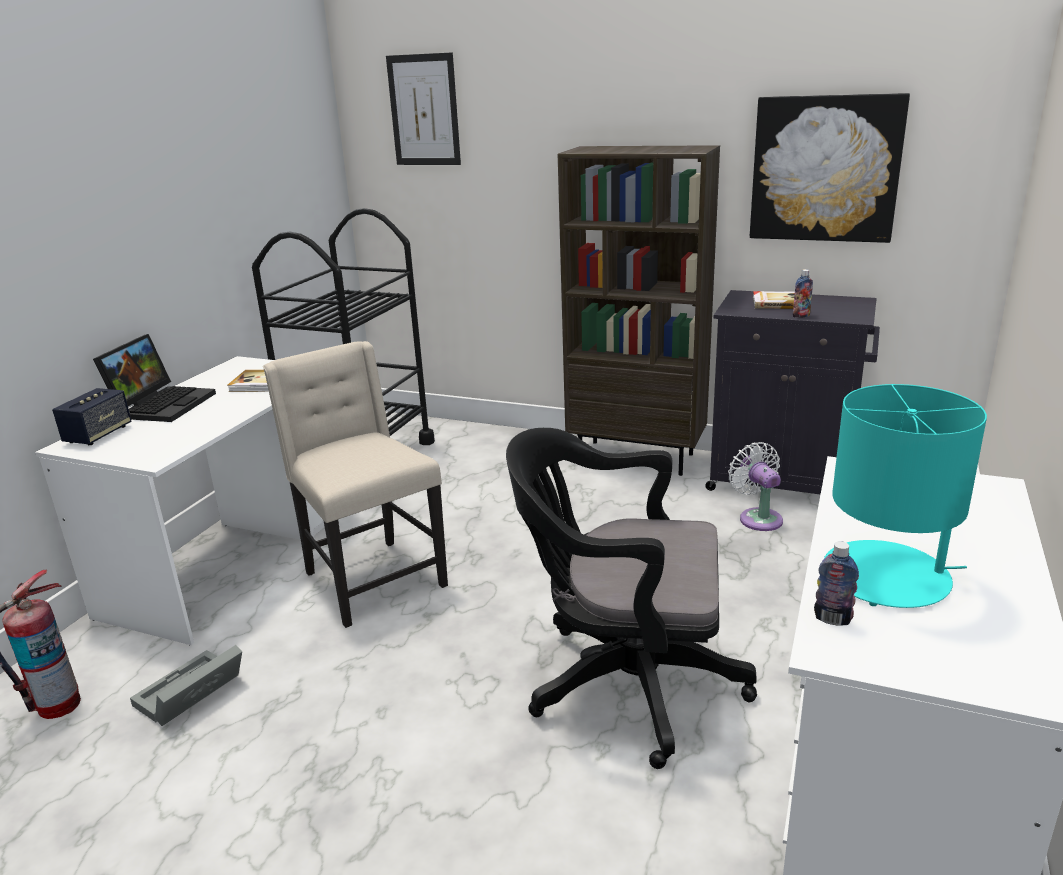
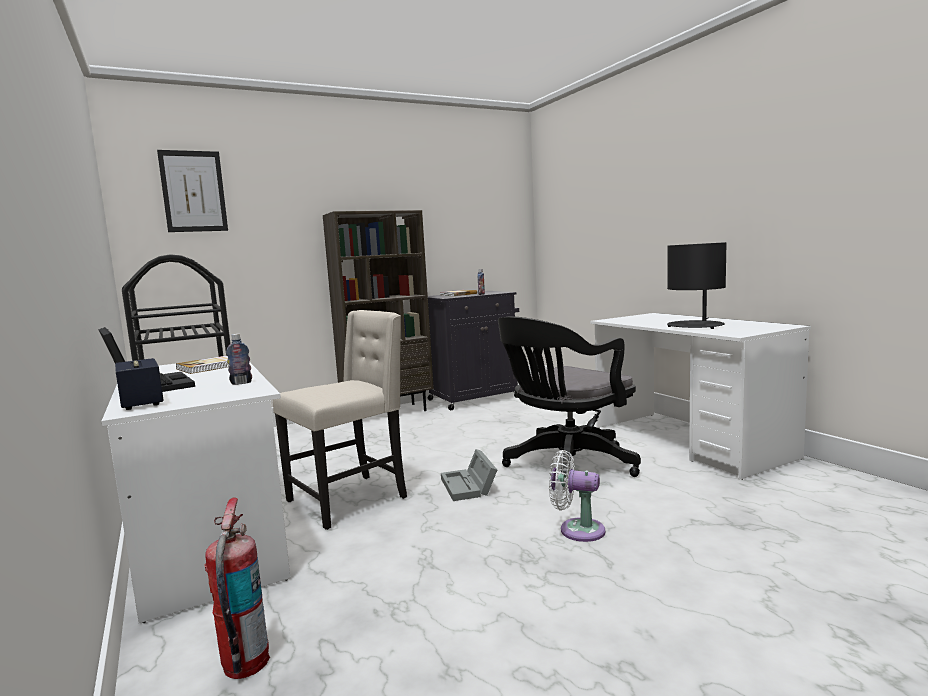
camera: 50 degrees left, 15 degrees down
grey storage box [130,645,242,726] -> grey storage box moved to [441,449,497,501]
beige chair [263,341,448,628] -> beige chair turned 135 degrees clockwise [273,310,407,530]
white fan [728,442,783,531] -> white fan moved to [549,450,606,542]
picture [750,93,910,243] -> none
bottle [814,541,859,626] -> bottle moved to [226,334,252,385]
turquoise table lamp [824,384,987,608] -> black table lamp [667,242,727,329]

